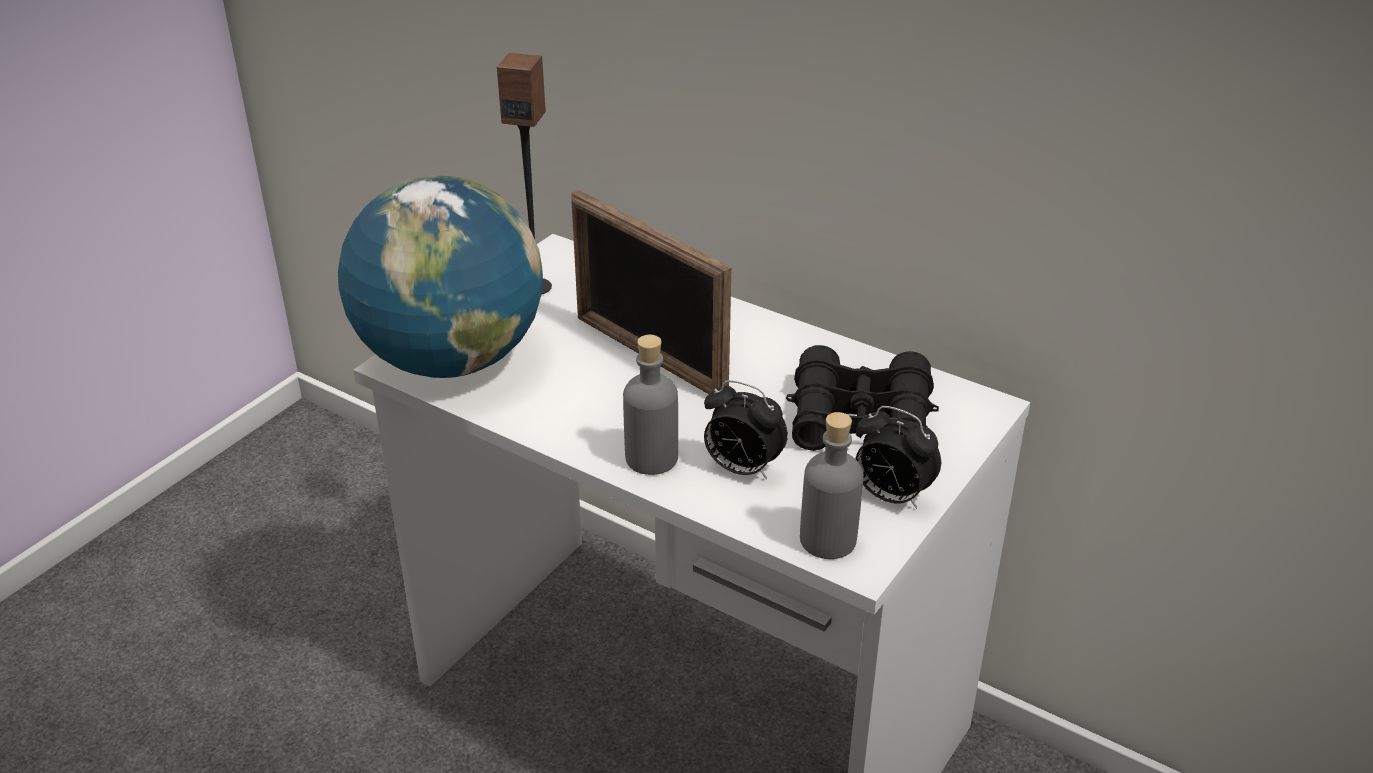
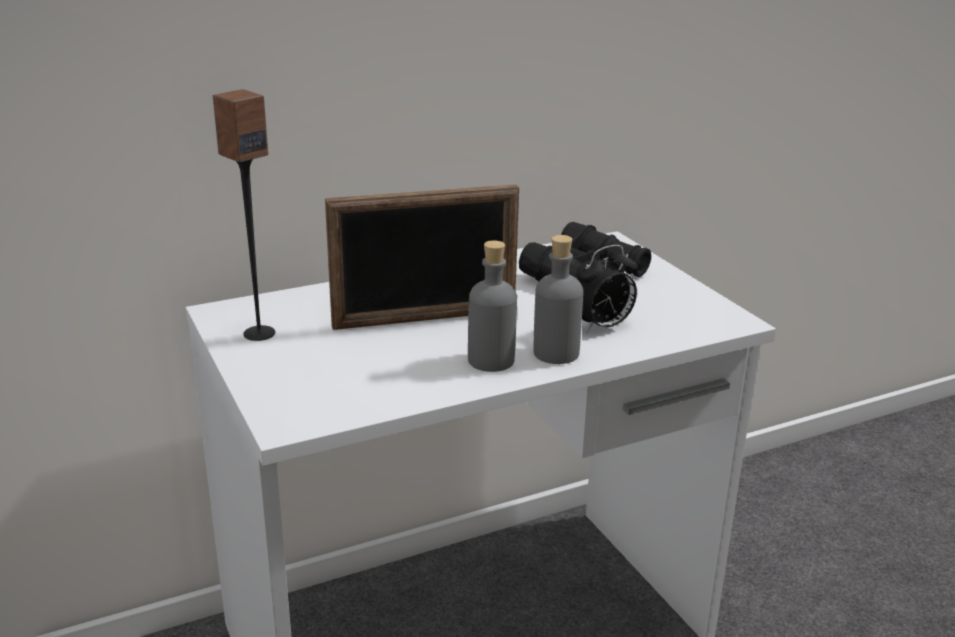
camera: 60 degrees left, 10 degrees down
globe [338,175,543,378] -> none
grey bottle [800,412,864,559] -> grey bottle moved to [468,240,517,372]
alarm clock [855,406,941,509] -> none

